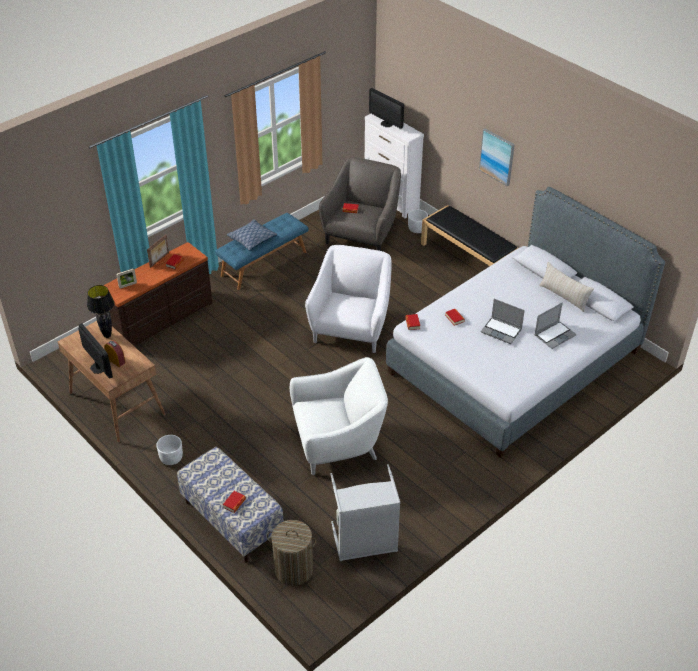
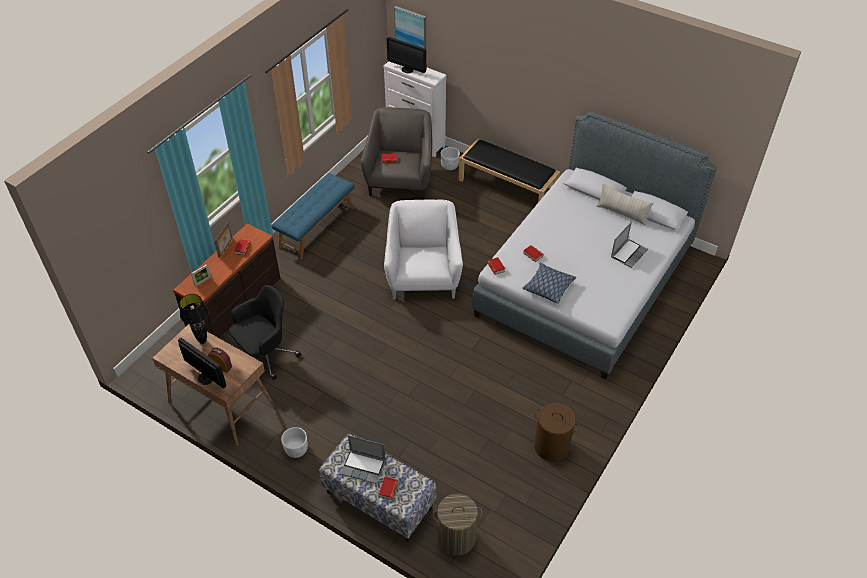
camera: 15 degrees left, 5 degrees up
pillow [227,219,277,251] -> pillow moved to [522,263,576,304]
white armchair [290,357,388,475] -> none
grey laundry basket [330,464,400,561] -> none
picture [479,129,515,186] -> picture moved to [394,6,426,49]
laptop [481,299,525,344] -> laptop moved to [340,435,385,484]
none -> black office chair [229,285,301,380]
none -> brown laundry basket [534,403,579,462]

